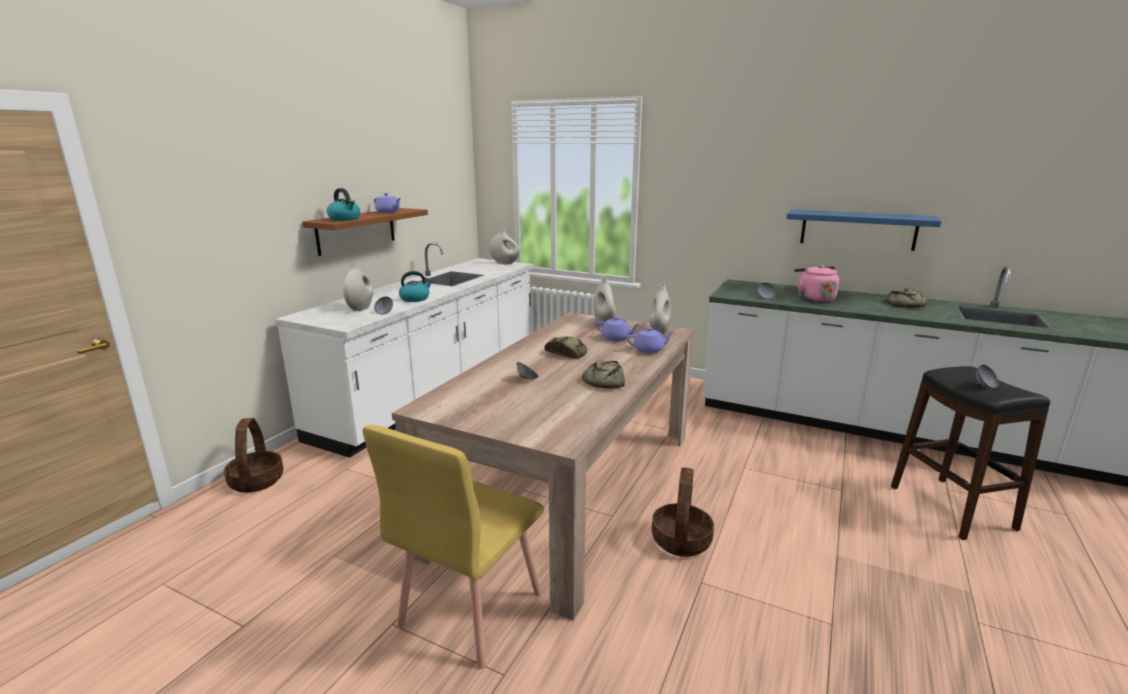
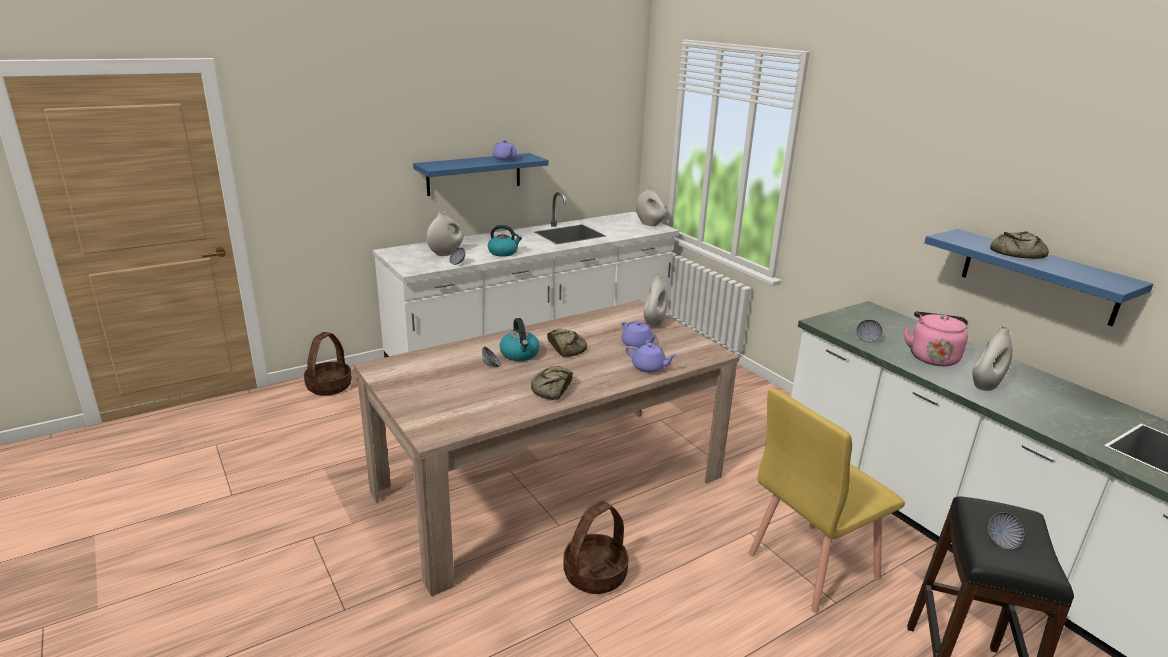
camera: 30 degrees right, 5 degrees up
brown shelf [302,208,428,256] -> blue shelf [413,153,549,196]
kettle [327,188,360,221] -> kettle moved to [500,318,540,361]
yellow chair [363,425,544,669] -> yellow chair moved to [748,388,905,613]
white vase [650,284,671,335] -> white vase moved to [972,326,1013,391]
bread [885,288,927,308] -> bread moved to [990,231,1049,259]

